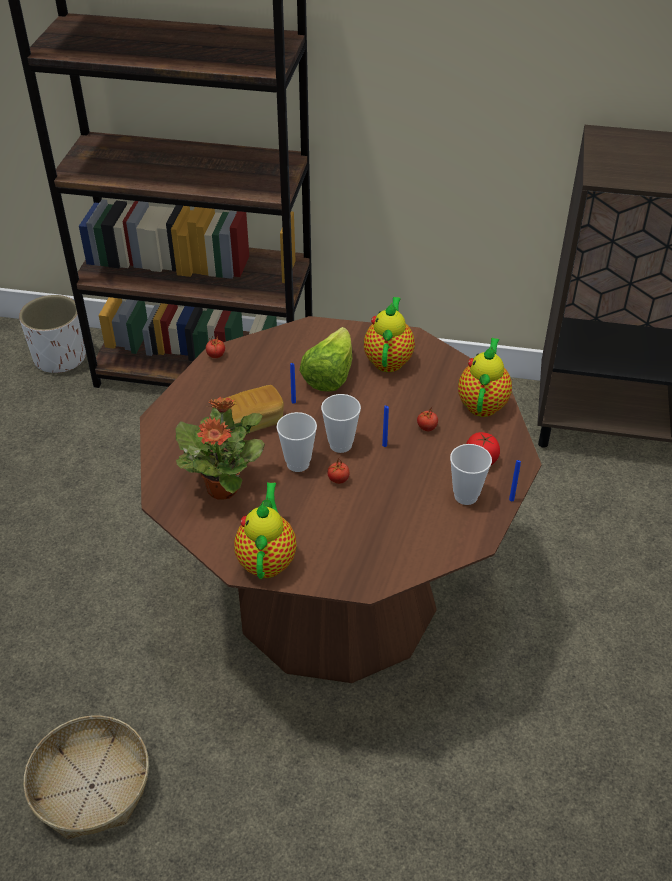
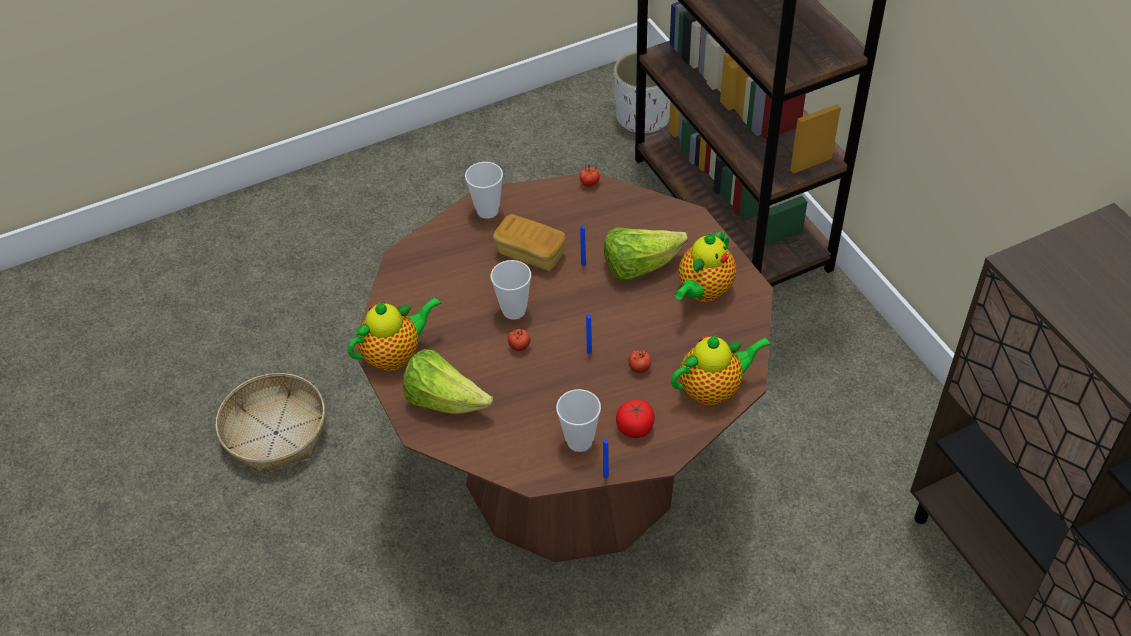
camera: 55 degrees right, 5 degrees up
potted plant [176,397,265,500] -> none
cup [321,394,361,453] -> cup moved to [465,162,503,219]
teapot [364,297,415,372] -> teapot turned 150 degrees clockwise [675,230,736,302]
none -> lettuce [403,349,493,414]

